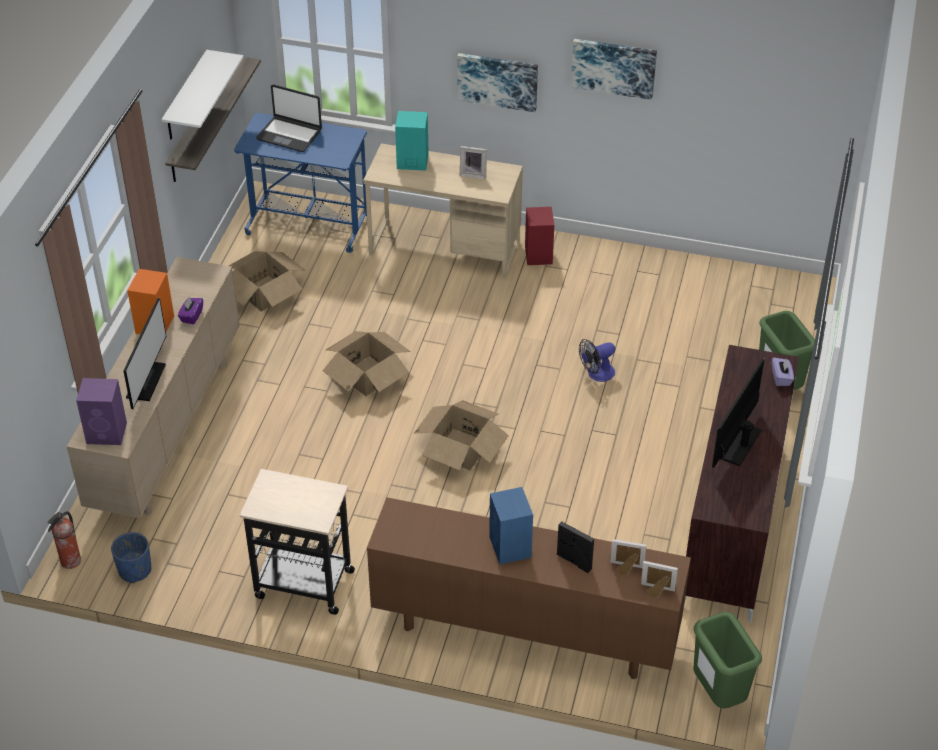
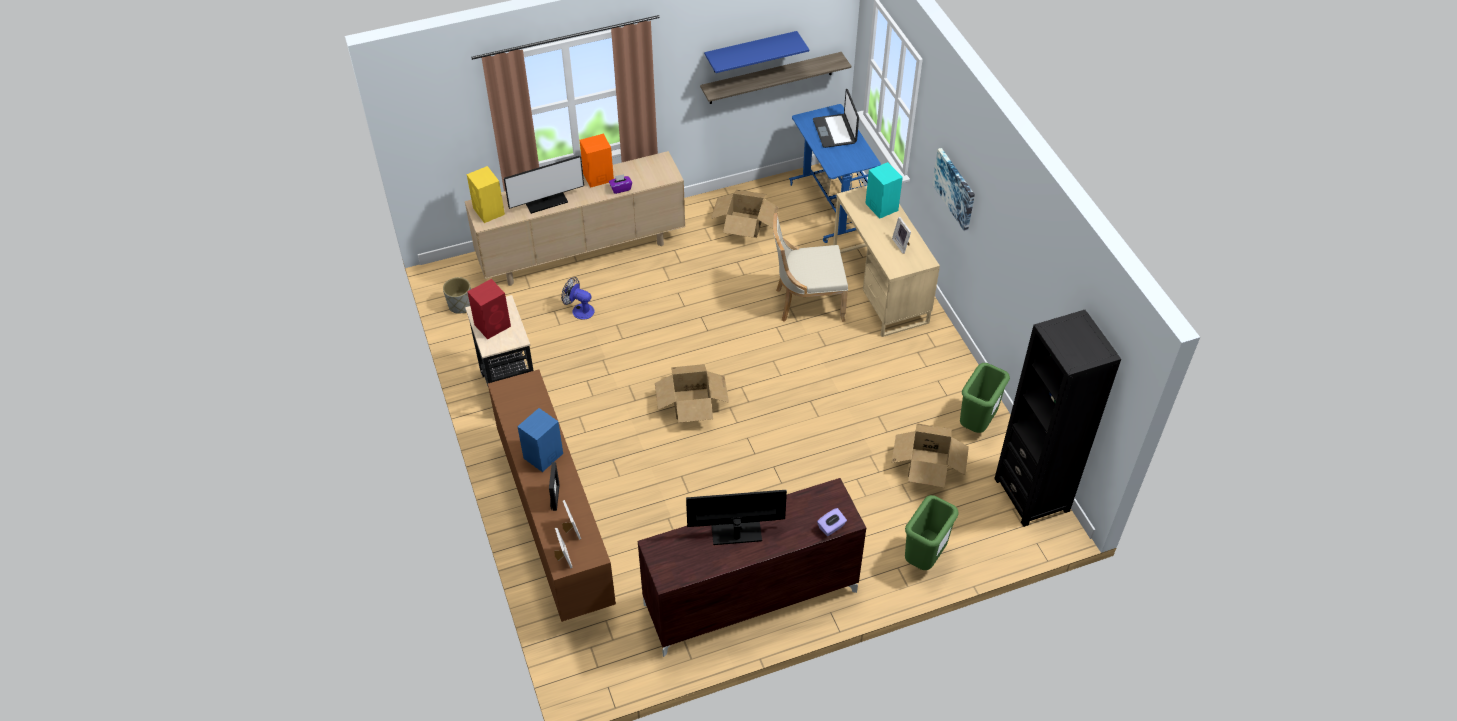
camera: 55 degrees right, 5 degrees up
fire extinguisher [47,511,81,569] -> none
purple speaker [76,378,127,445] -> yellow speaker [467,166,505,223]
blue planter [111,532,151,583] -> grey planter [443,277,471,314]
white shelf [161,50,244,139] -> blue shelf [704,31,809,73]
cardboard box [323,331,411,396] -> cardboard box moved to [892,423,969,488]
red speaker [525,207,554,265] -> red speaker moved to [467,279,511,339]
picture [571,39,657,100] -> none
fan [579,339,615,382] -> fan moved to [561,277,595,320]
green trash can [693,612,762,708] -> green trash can moved to [960,363,1010,433]
none -> beige chair [773,213,848,322]
none -> black bookcase [994,310,1121,527]

